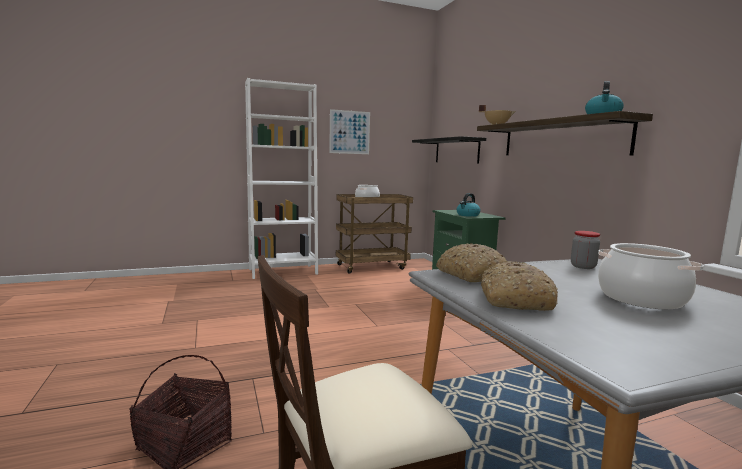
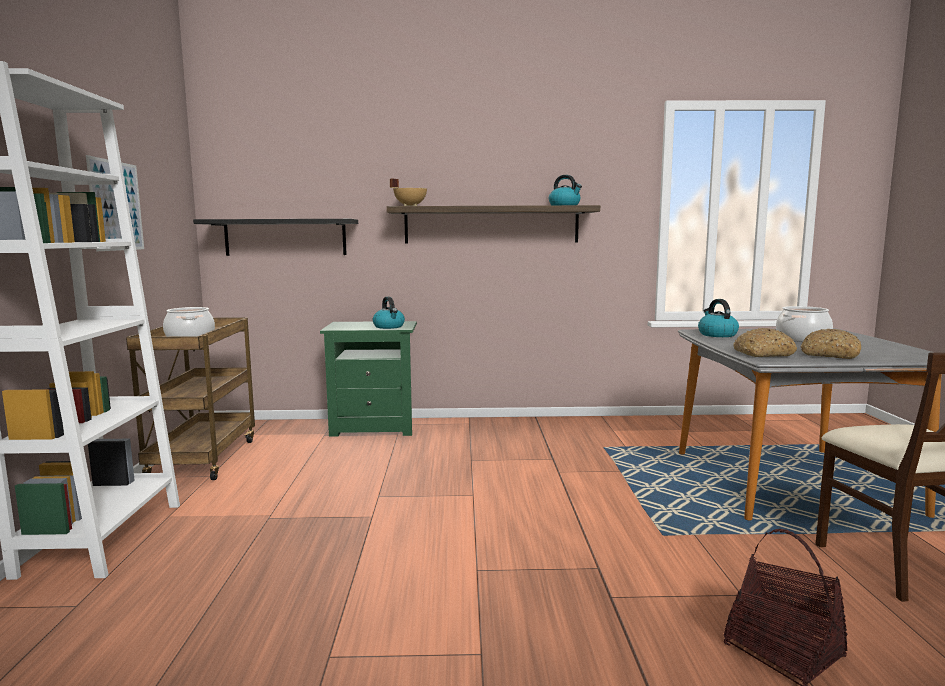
camera: 70 degrees left, 0 degrees up
jar [571,231,600,269] -> kettle [698,299,739,337]

